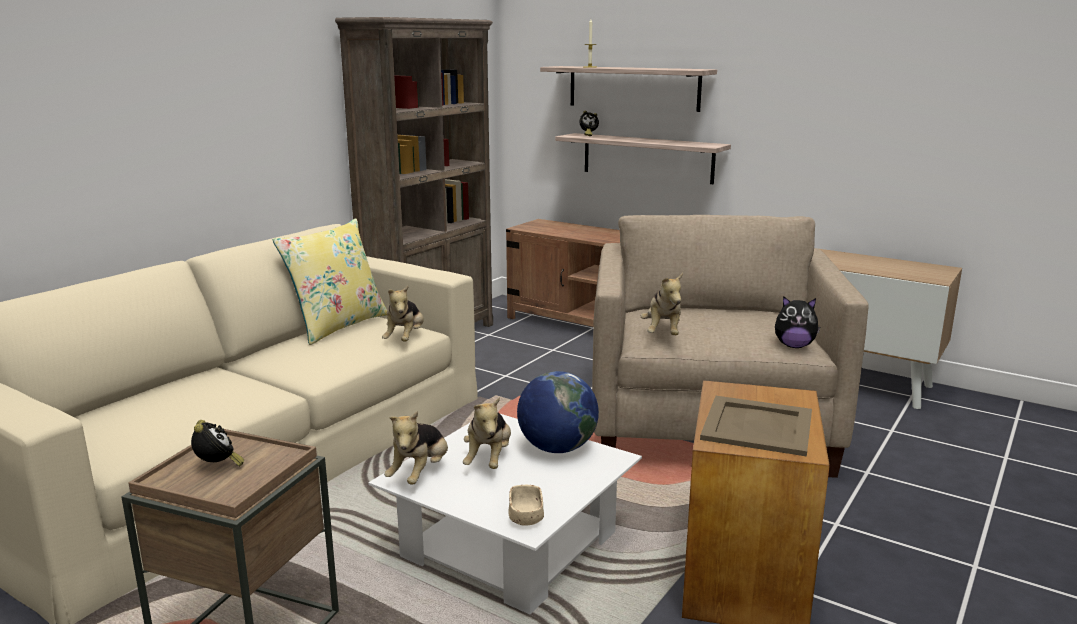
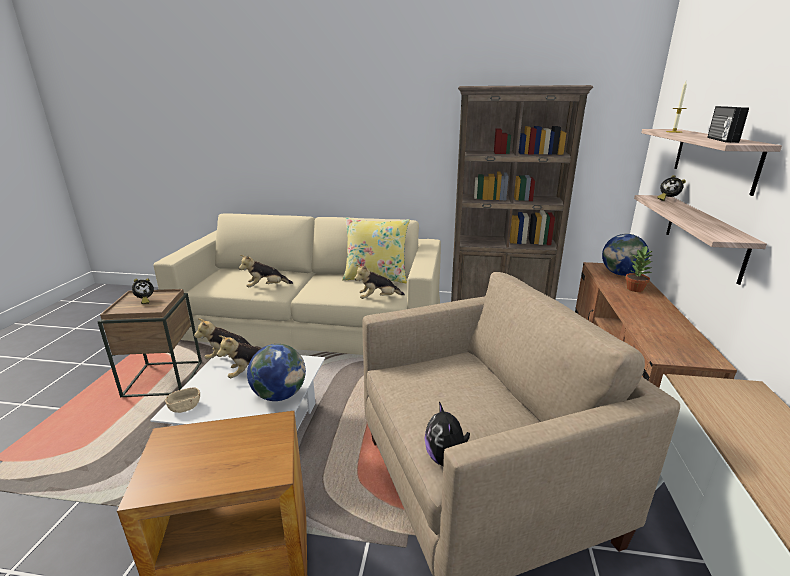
camera: 65 degrees right, 5 degrees up
plush toy [641,273,683,335] -> plush toy moved to [239,255,293,287]
beige tray [700,396,812,456] -> none
none -> globe [602,234,649,276]
none -> potted plant [625,245,653,292]
none -> radio [707,106,749,143]

